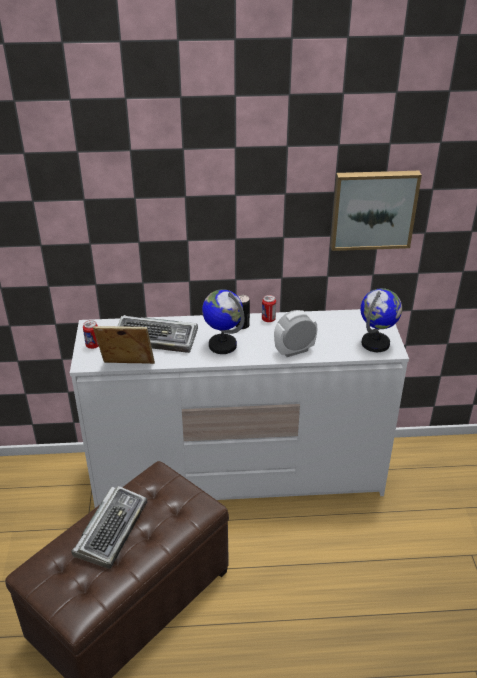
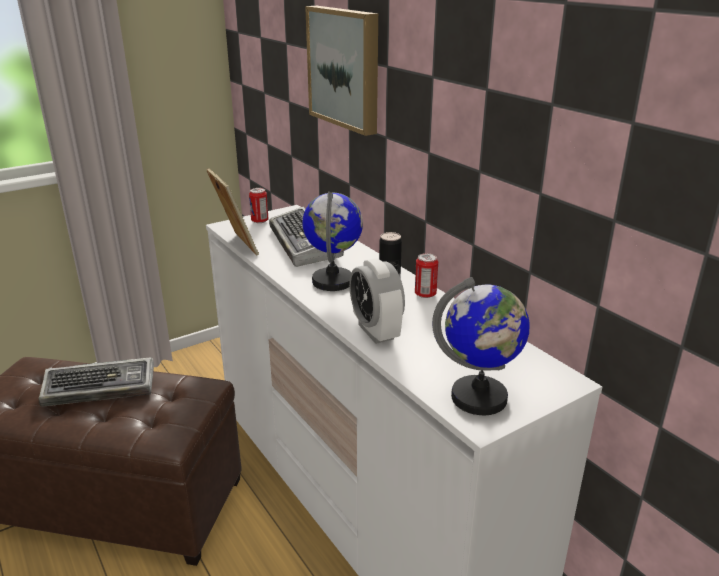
camera: 60 degrees right, 10 degrees down
alarm clock [274,310,317,357] -> alarm clock turned 150 degrees counterclockwise [349,258,405,344]
picture [330,171,422,251] -> picture moved to [305,6,378,136]

